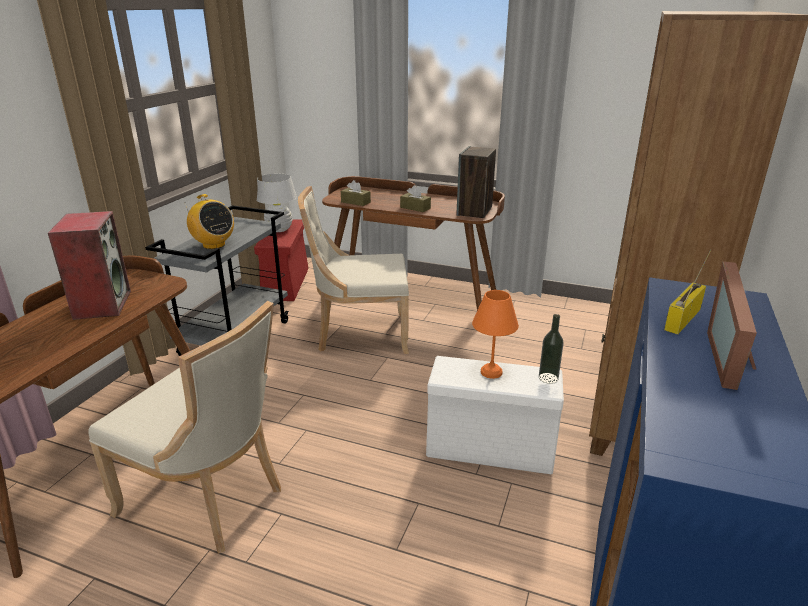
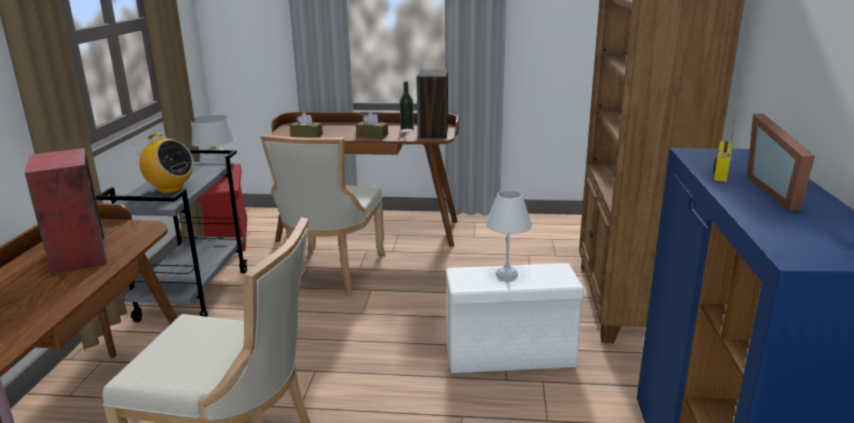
camera: 15 degrees left, 5 degrees down
beige chair [298,186,409,354] -> beige chair turned 60 degrees counterclockwise [260,134,386,295]
orange table lamp [472,290,519,379] -> white table lamp [486,190,532,280]
bottle [539,314,564,384] -> bottle moved to [400,81,414,132]

